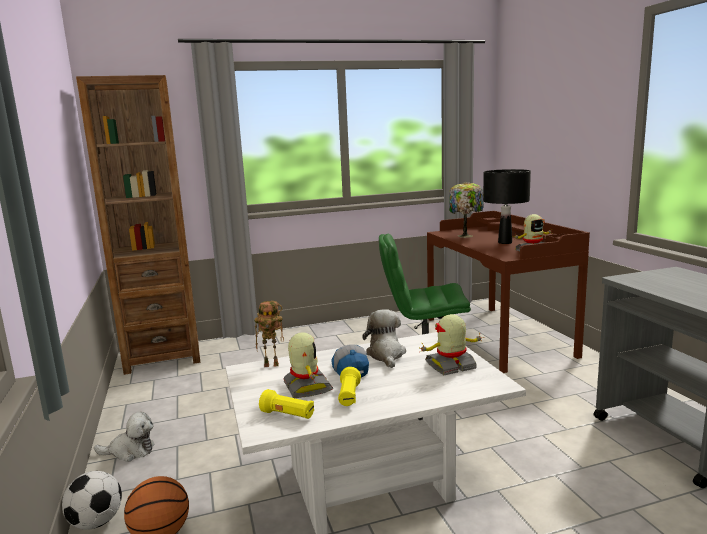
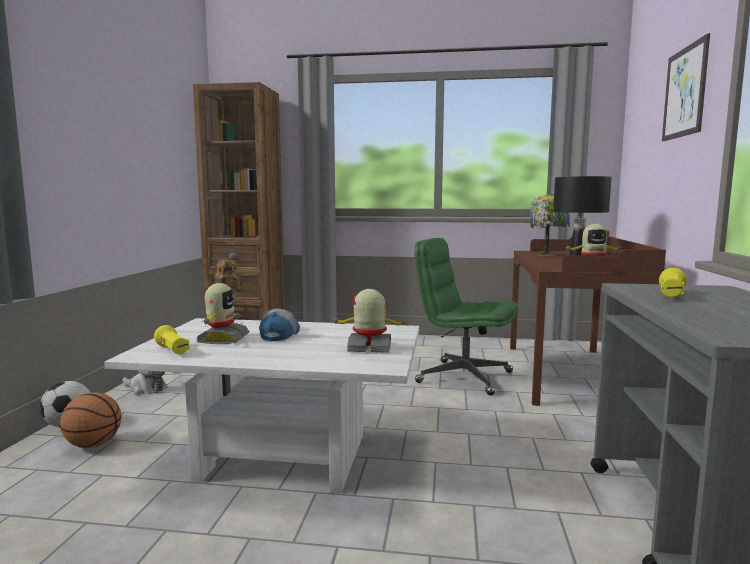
camera: 25 degrees right, 5 degrees down
yellow flashlight [338,367,361,406] -> yellow flashlight moved to [659,268,687,297]
plush toy [362,309,406,368] -> none
none -> picture [662,33,710,141]

